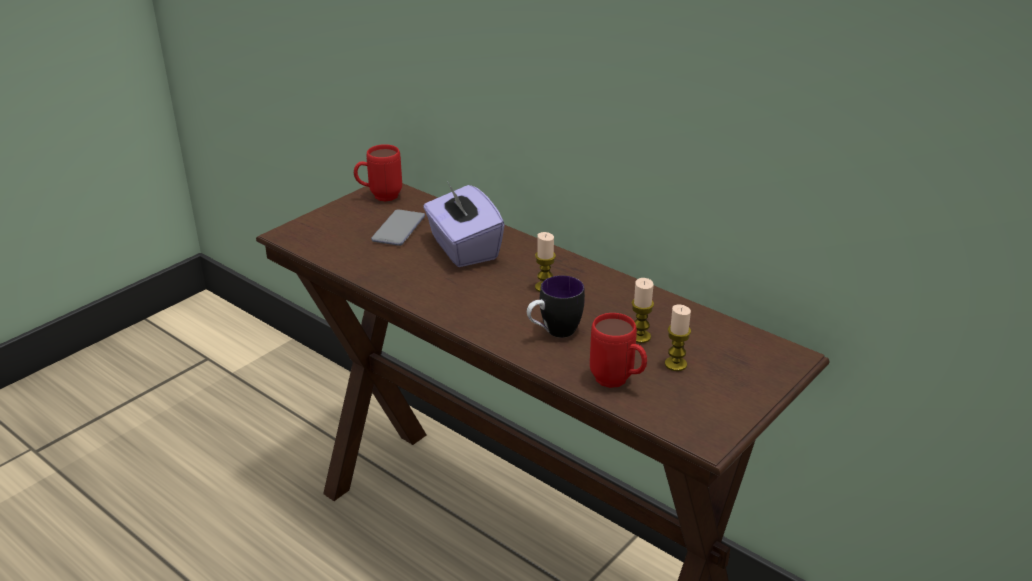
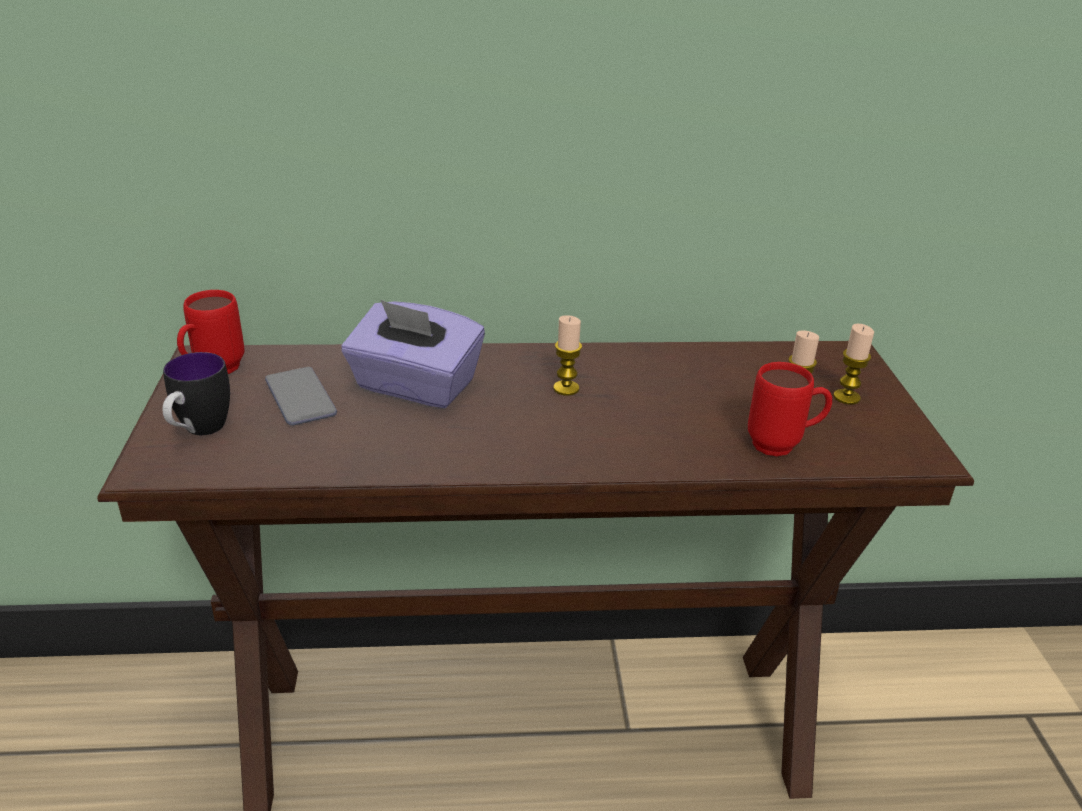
camera: 45 degrees left, 0 degrees up
mug [527,275,585,338] -> mug moved to [162,352,230,435]
candle [632,278,654,343] -> candle moved to [833,324,874,404]

